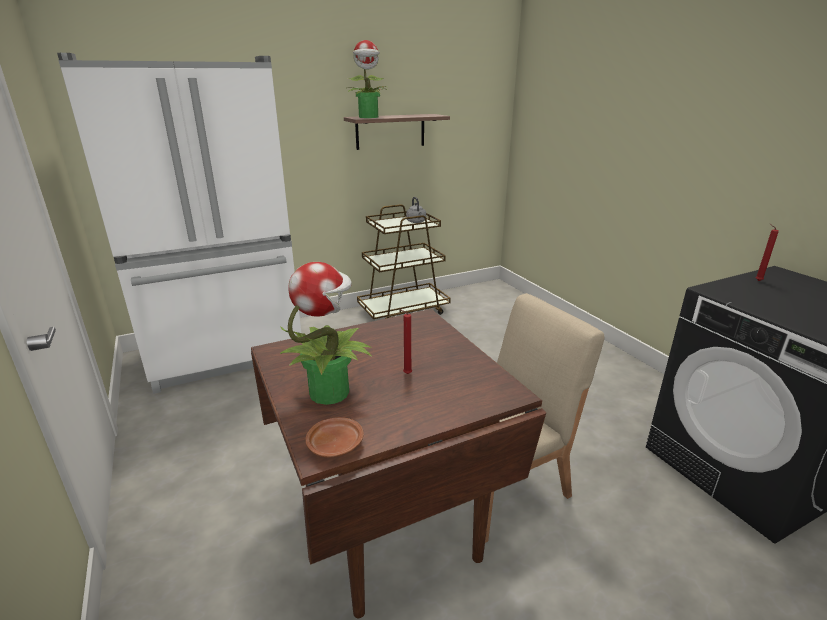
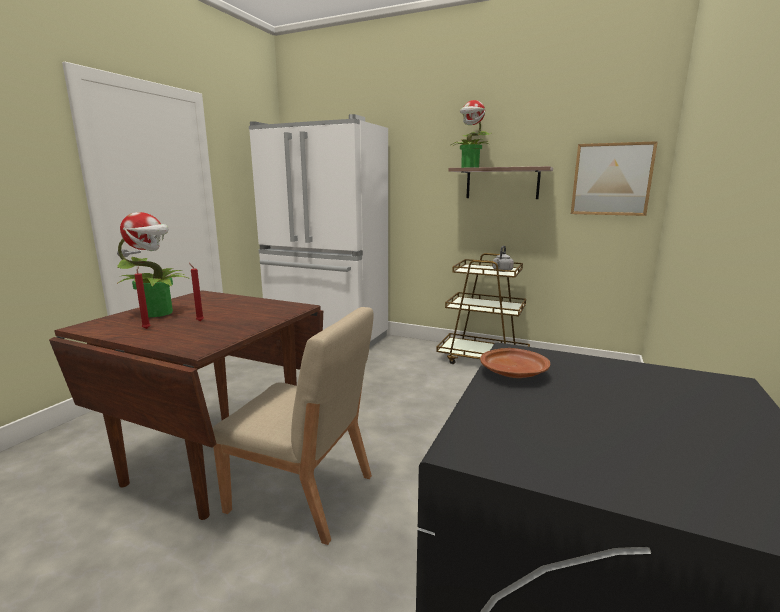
camera: 50 degrees right, 10 degrees down
brown plate [306,417,364,458] -> brown plate moved to [480,348,550,378]
red candle [755,224,779,281] -> red candle moved to [135,267,150,329]
none -> picture [571,141,658,216]

